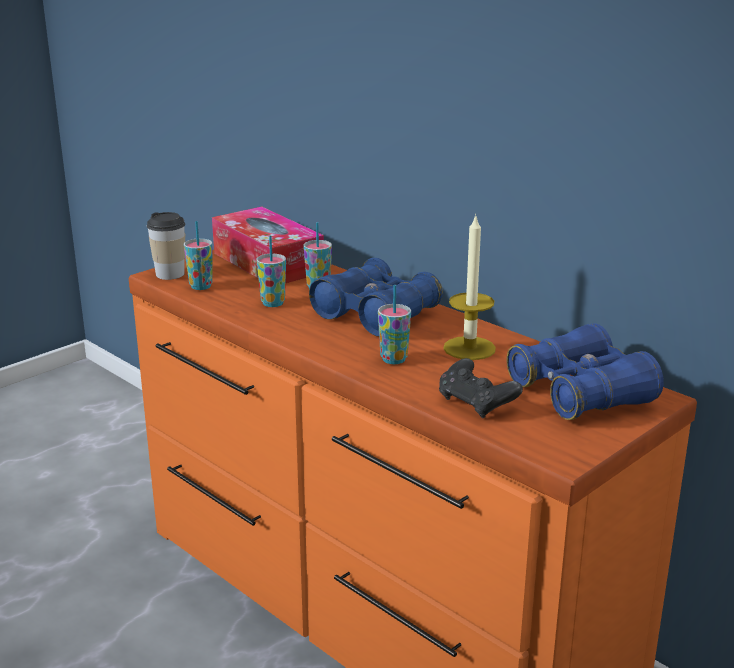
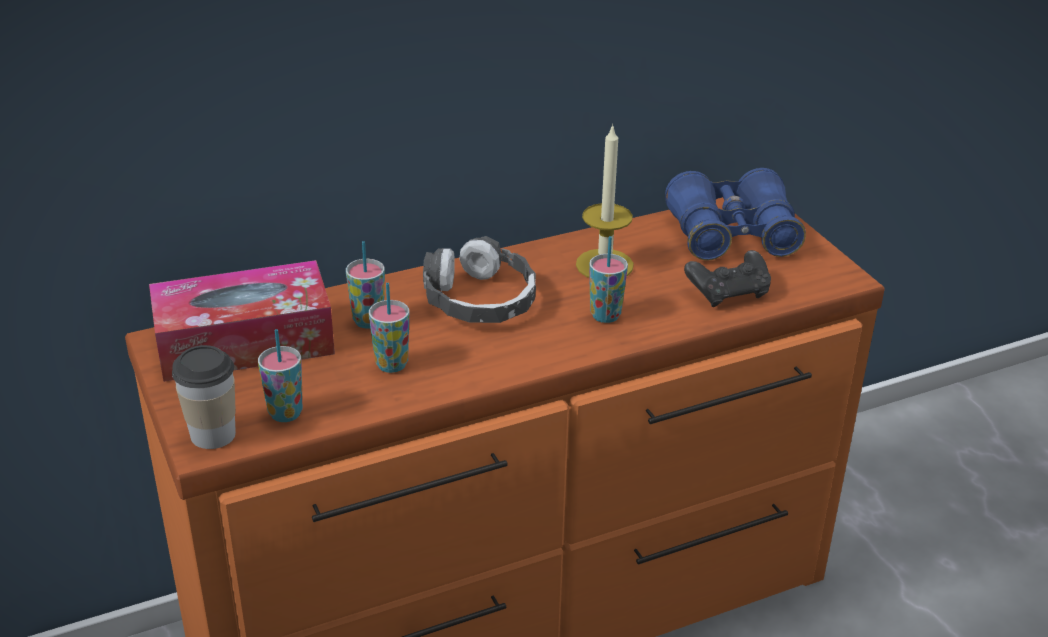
camera: 70 degrees left, 10 degrees up
blue binoculars [309,258,443,337] -> headphones [423,236,536,323]

